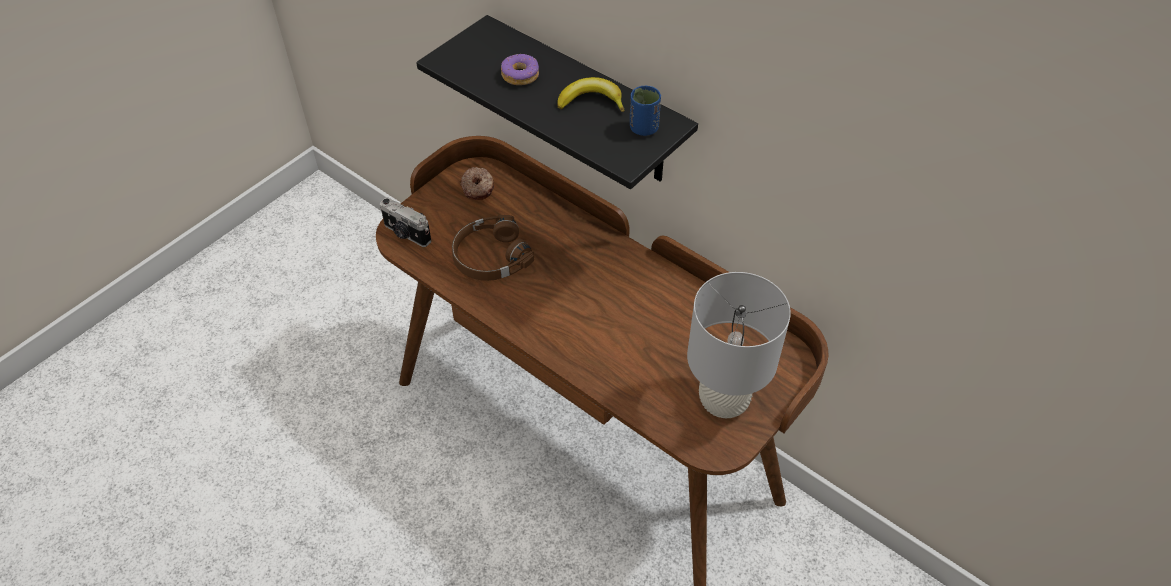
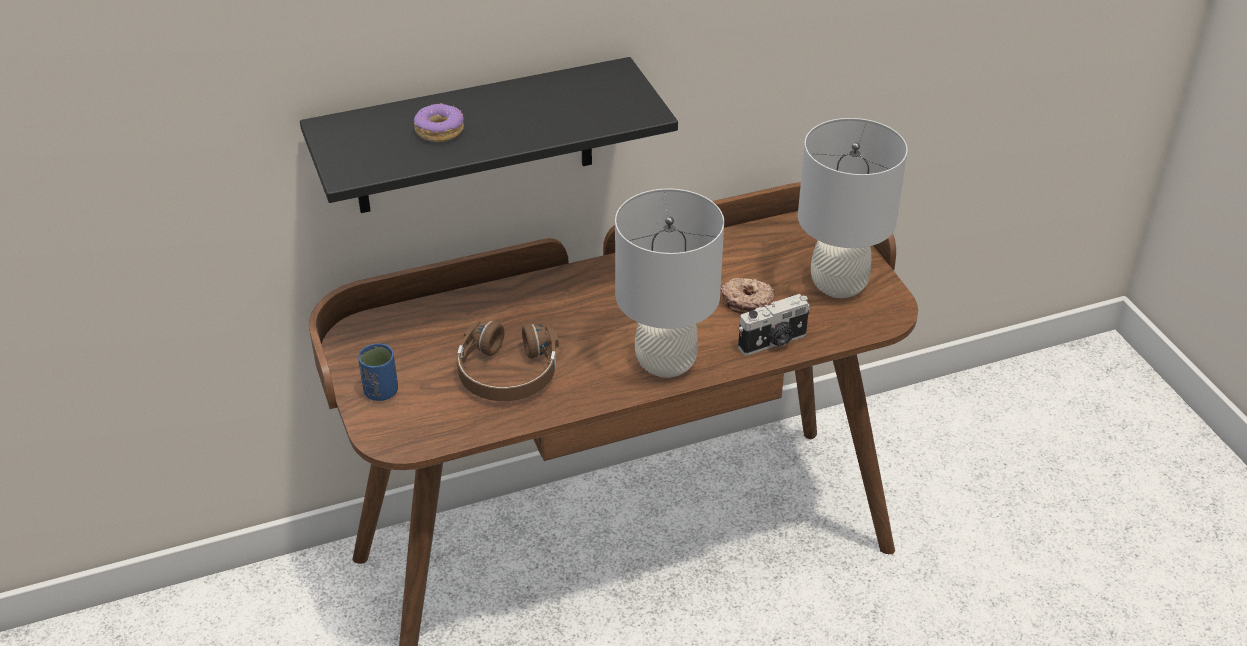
camera: 60 degrees left, 10 degrees down
camera [380,197,431,247] -> camera moved to [738,294,810,355]
donut [460,167,494,200] -> donut moved to [721,278,775,314]
banana [557,77,624,112] -> none
blue cup [630,86,661,136] -> blue cup moved to [358,343,398,401]
none -> grey table lamp [615,189,724,378]

